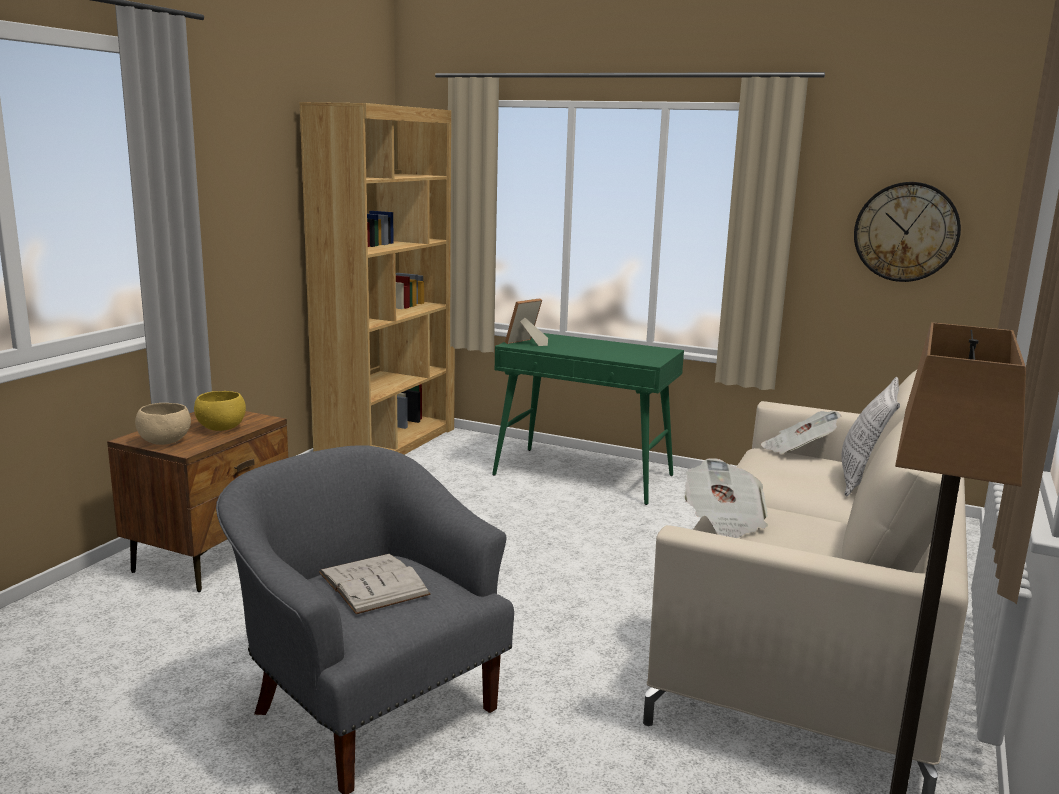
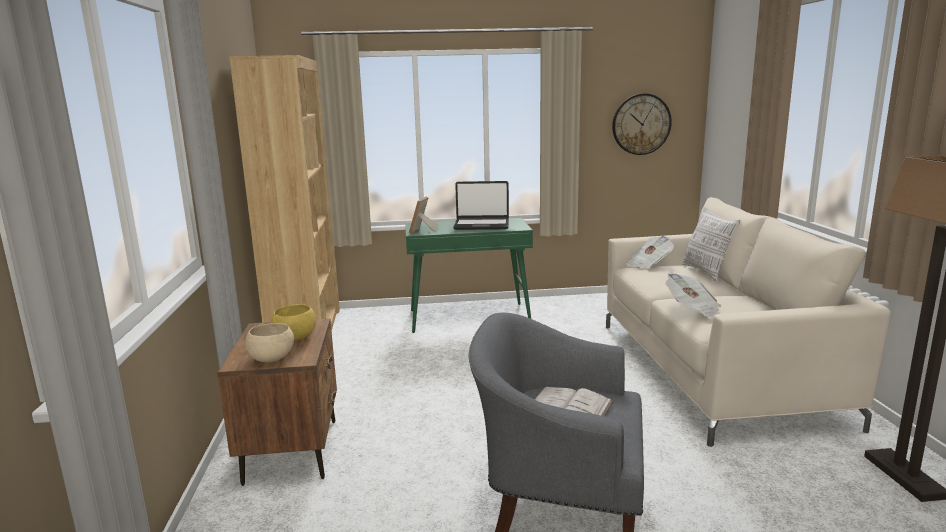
camera: 30 degrees left, 0 degrees up
none -> laptop [453,181,509,230]

